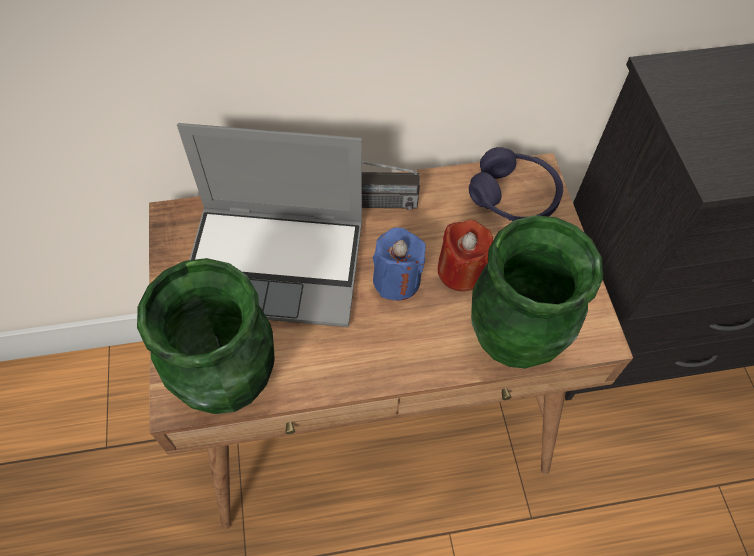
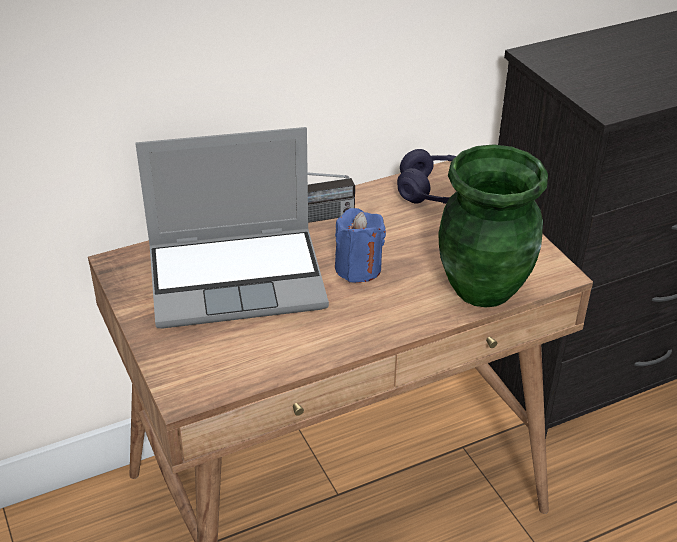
camera: 15 degrees left, 20 degrees down
green vase [137,258,274,414] -> none
red candle [438,220,493,292] -> none

